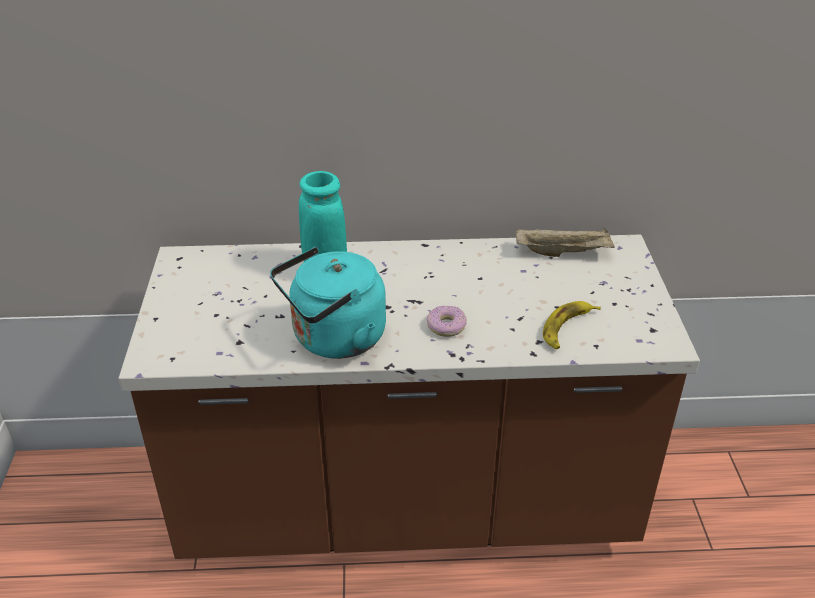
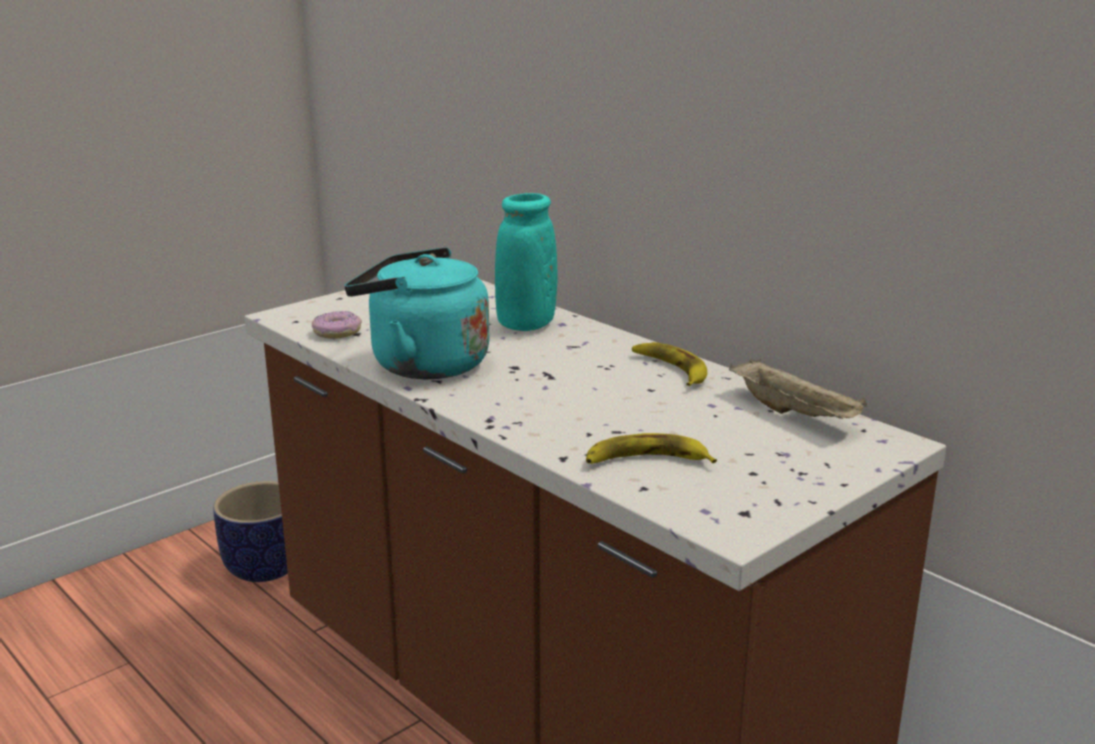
camera: 50 degrees right, 15 degrees down
donut [427,306,467,337] -> donut moved to [312,311,362,339]
none -> planter [213,481,288,582]
none -> banana [632,342,707,386]

